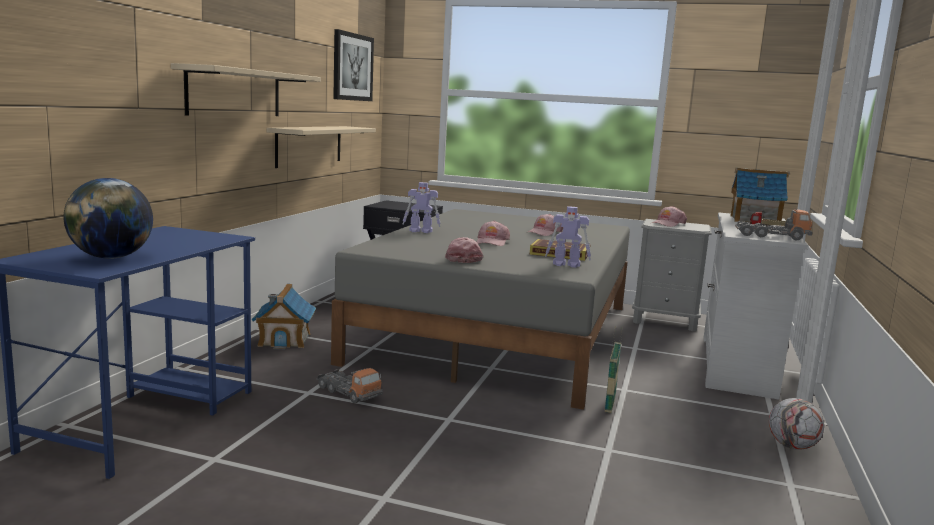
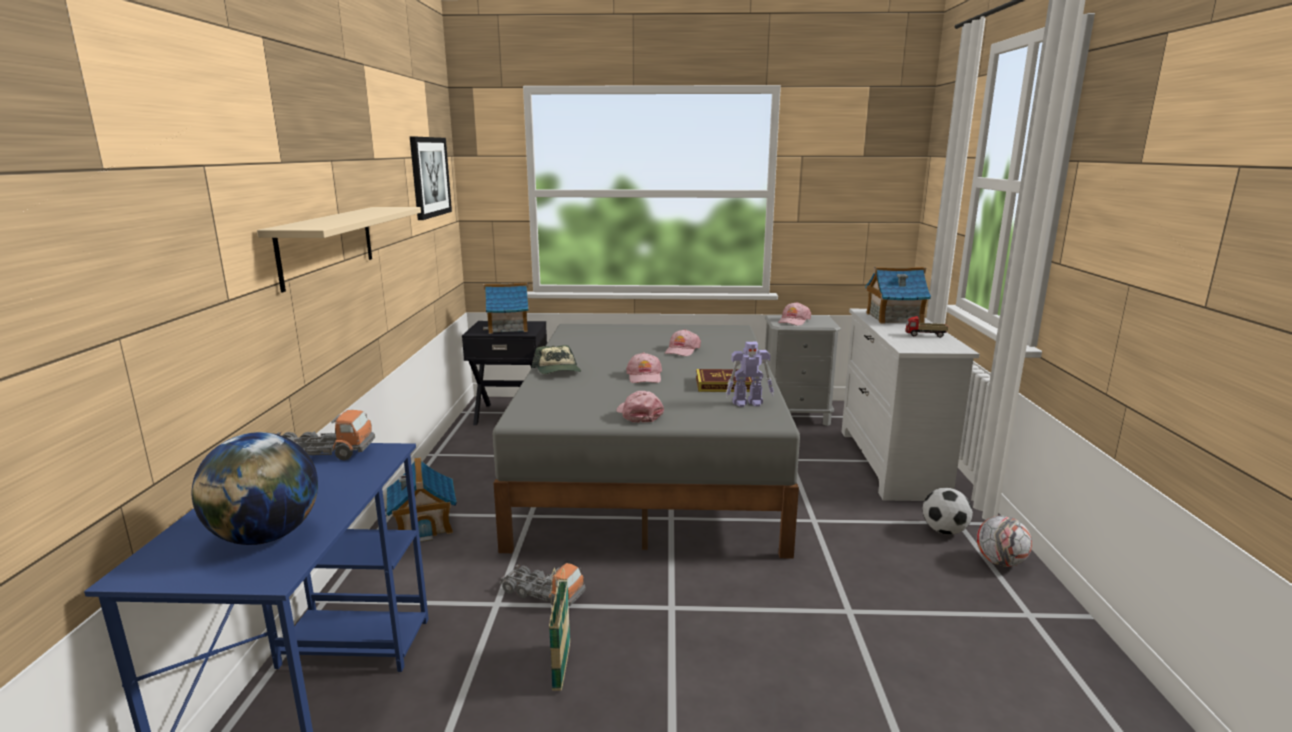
camera: 15 degrees left, 5 degrees up
beige shelf [267,126,376,168] -> none
toy robot [403,182,440,233] -> cap [531,345,581,374]
basket [605,326,622,413] -> basket moved to [549,568,570,691]
toy truck [735,209,813,241] -> toy truck moved to [276,410,375,460]
none -> toy house [483,282,529,334]
none -> football [923,488,973,535]

